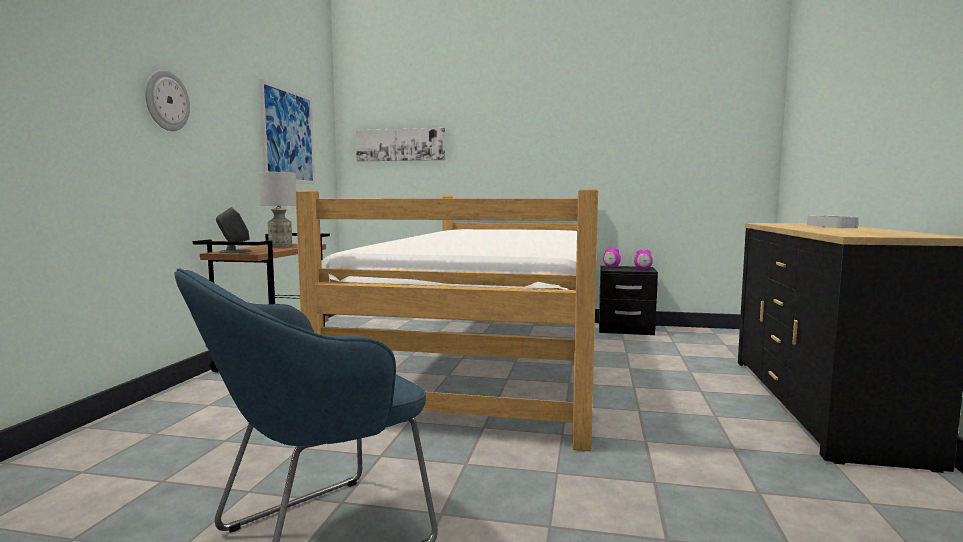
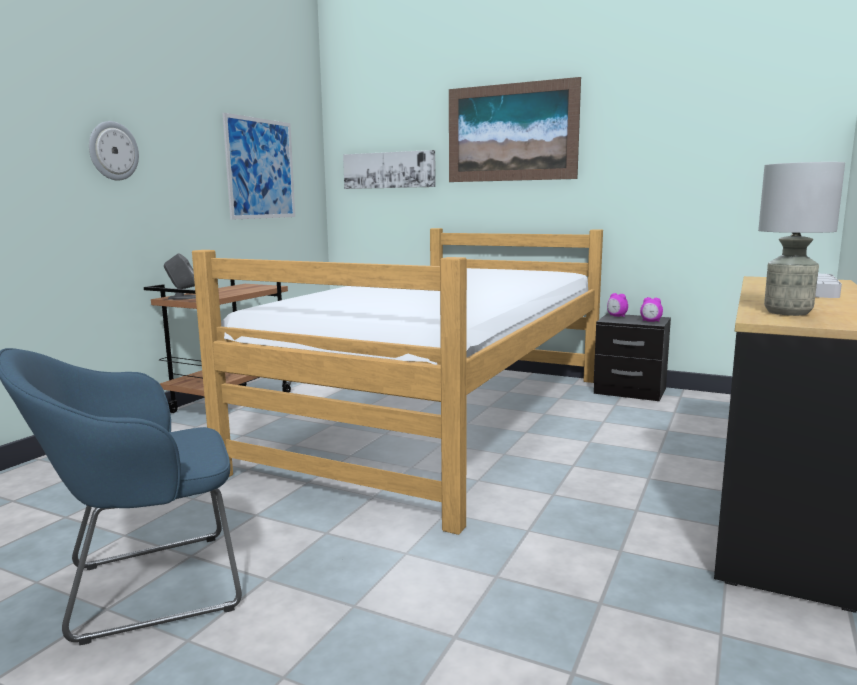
camera: 15 degrees right, 5 degrees up
grey table lamp [259,172,296,248] -> grey table lamp moved to [758,162,845,316]
none -> picture [449,77,581,182]

